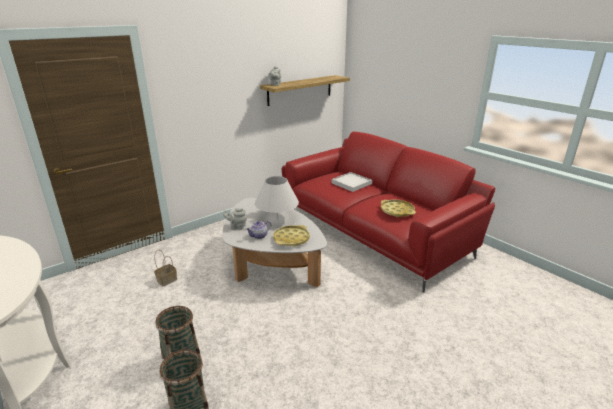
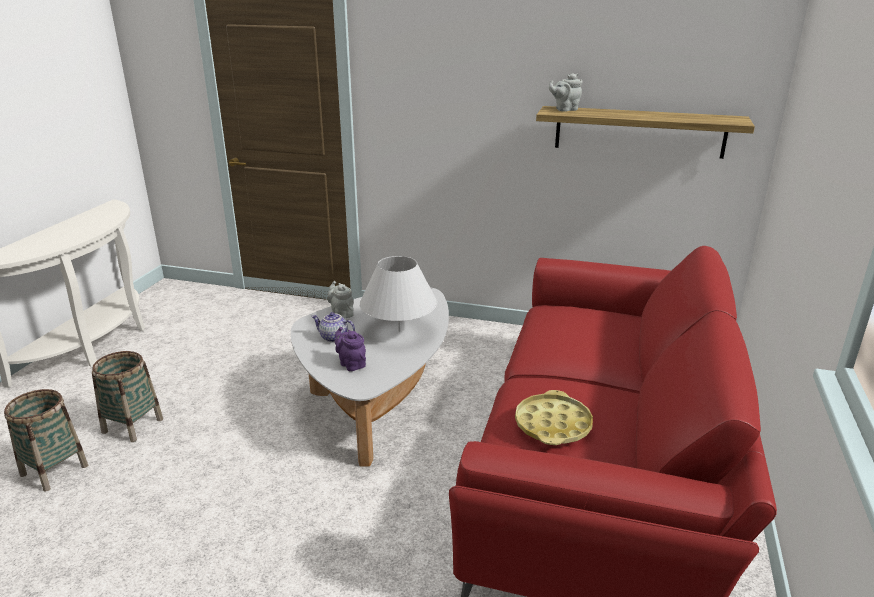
camera: 55 degrees right, 0 degrees up
basket [154,250,177,286] -> none
yellow tray [273,225,310,247] -> purple teapot [335,327,366,371]
white tray [331,172,372,192] -> none

